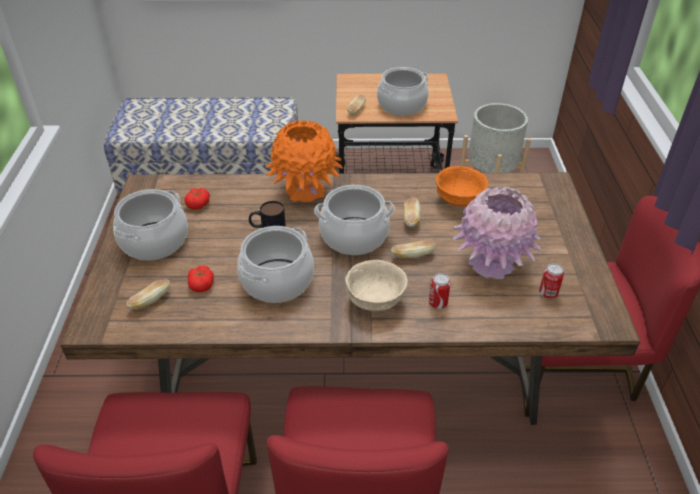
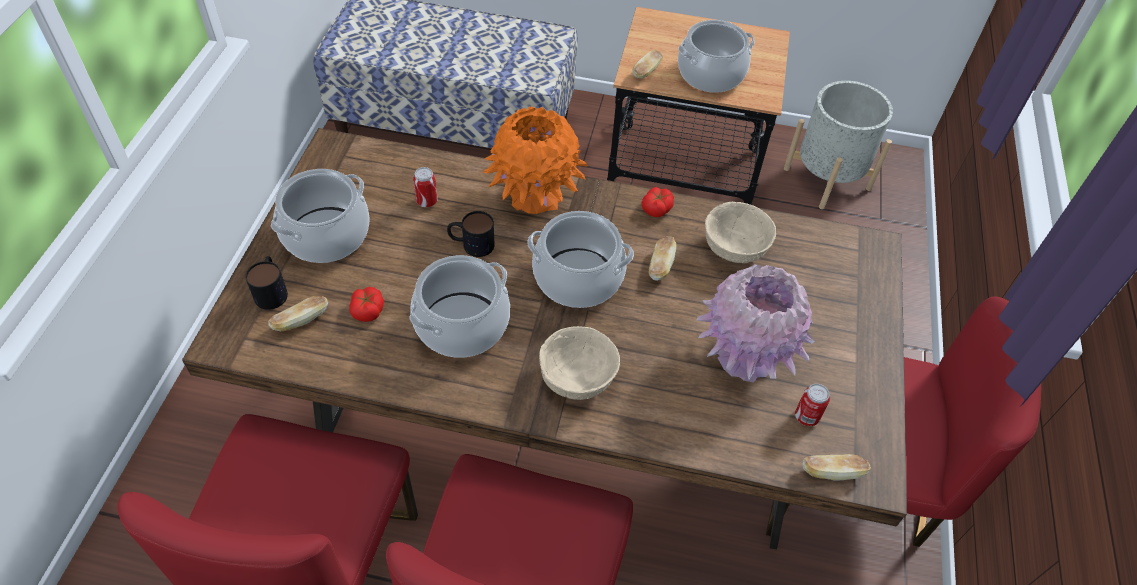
camera: 10 degrees right, 10 degrees up
tomato [184,188,210,210] -> tomato moved to [641,187,674,217]
bread [391,240,436,258] -> bread moved to [802,454,871,481]
can [429,273,451,309] -> can moved to [413,167,438,207]
orange bowl [436,166,488,207] -> beige bowl [705,202,776,263]
none -> mug [245,256,288,310]

